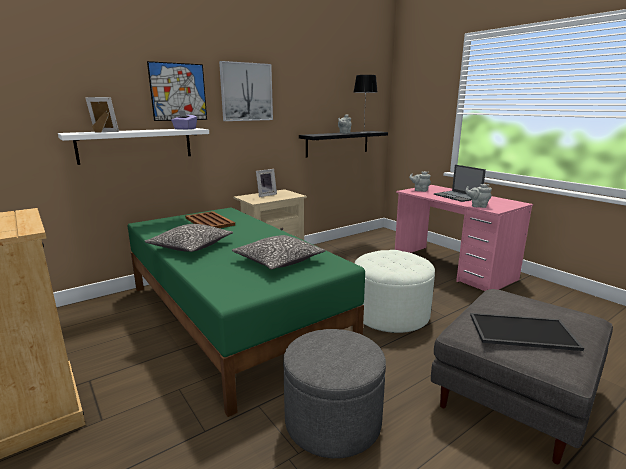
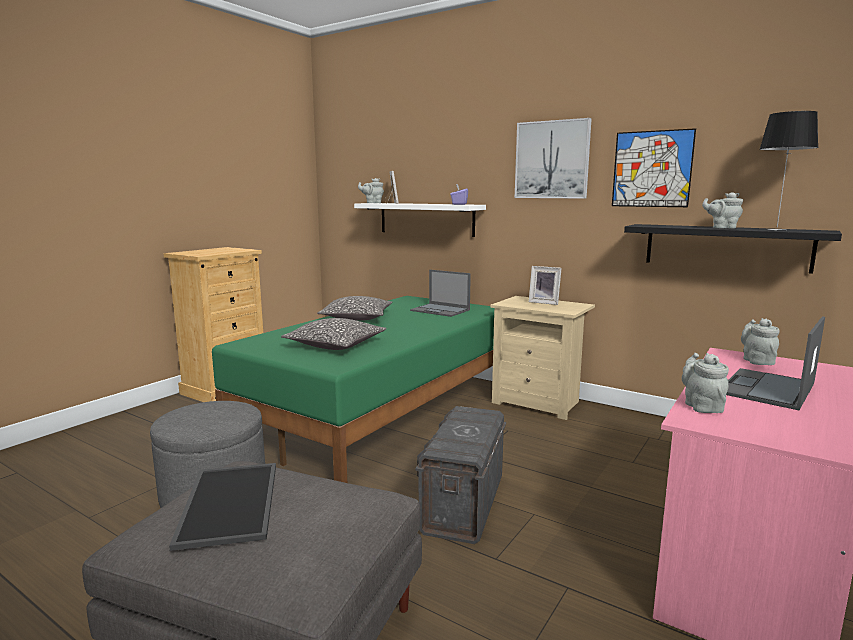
camera: 70 degrees right, 5 degrees down
picture [147,61,207,121] -> picture moved to [612,128,696,207]
brown tray [185,211,235,228] -> laptop [410,270,471,317]
white ottoman [355,250,435,333] -> grey storage box [415,406,506,544]
none -> grey teapot [358,178,384,203]

